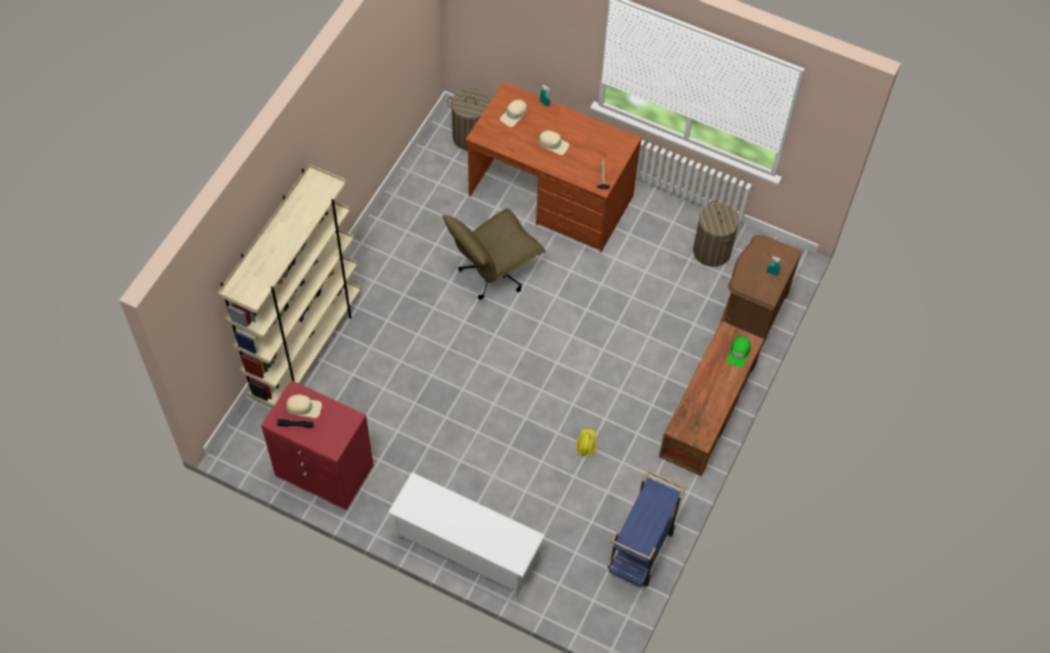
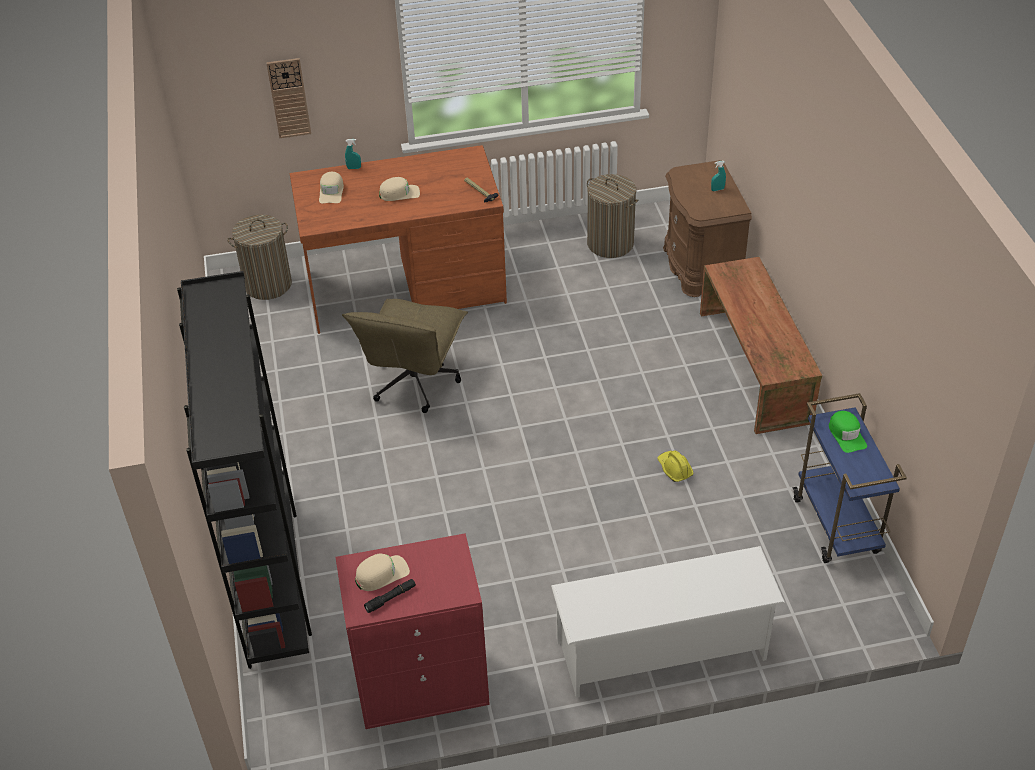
camera: 35 degrees left, 15 degrees down
beige bookcase [218,164,361,408] -> black bookcase [177,271,312,669]
green cap [727,336,751,368] -> green cap moved to [829,411,867,453]
none -> wall clock [266,58,311,138]

